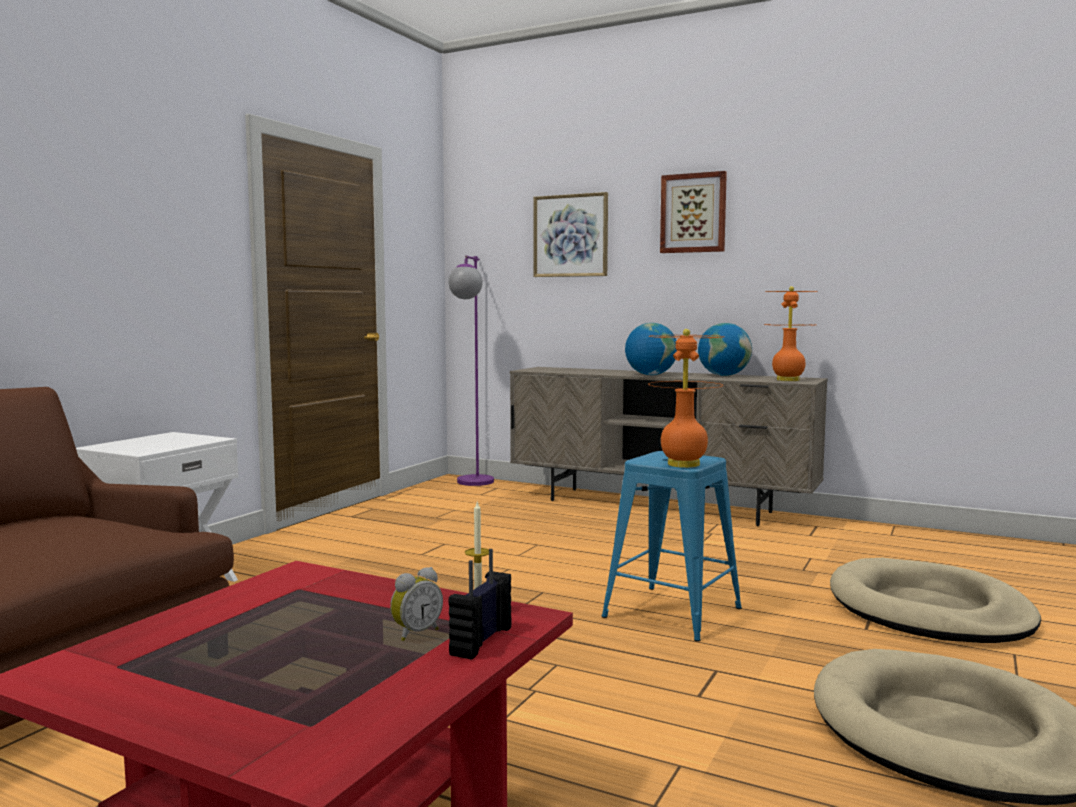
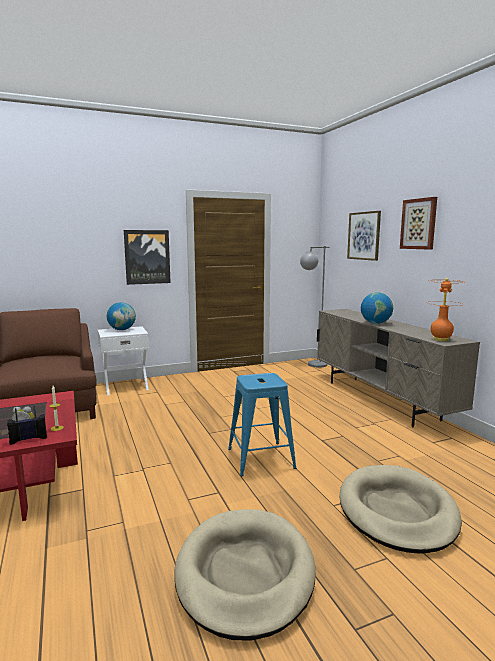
camera: 40 degrees right, 5 degrees up
purple floor lamp [448,256,494,486] -> grey floor lamp [300,246,330,367]
orange table lamp [648,329,724,468] -> none
globe [698,323,752,376] -> globe moved to [107,302,136,330]
none -> picture [124,230,171,285]

